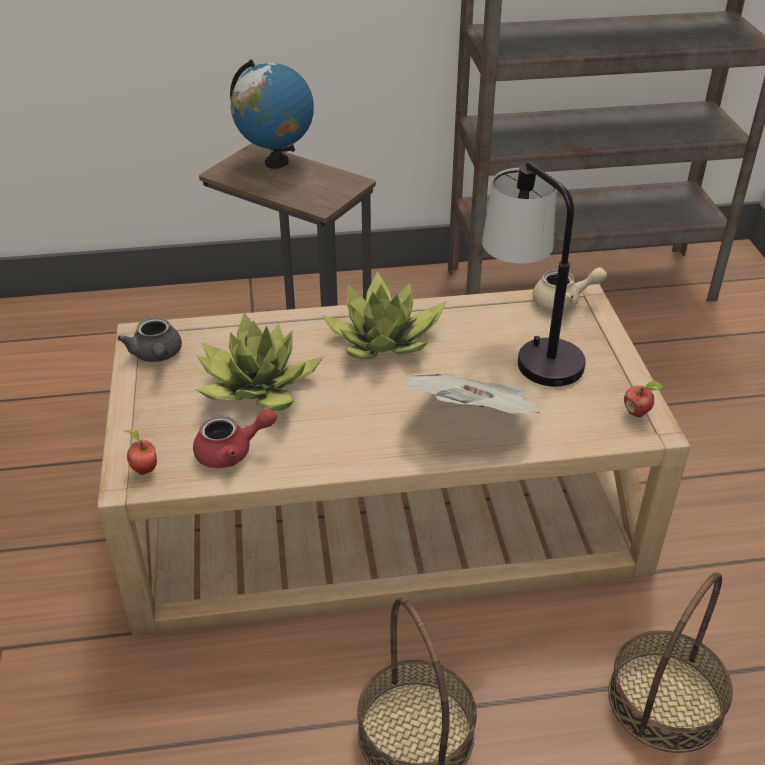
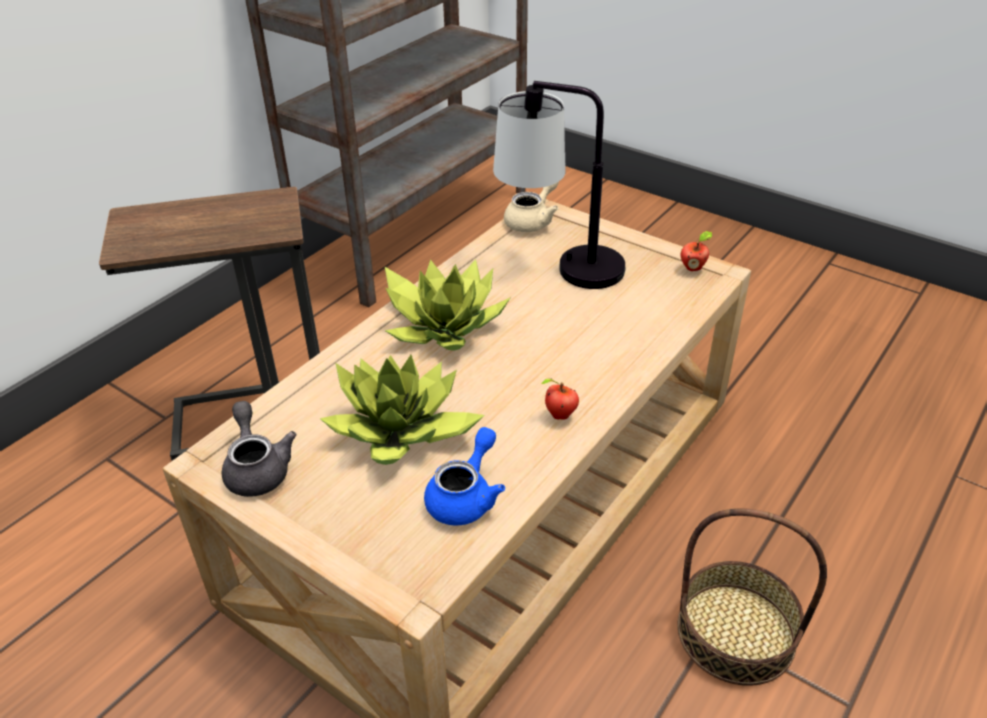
camera: 45 degrees left, 0 degrees up
grey teapot [118,317,182,362] -> grey teapot turned 135 degrees counterclockwise [222,401,296,497]
apple [124,430,157,475] -> apple moved to [541,378,579,420]
red teapot [193,408,277,468] -> blue teapot [424,427,505,525]
globe [230,59,314,169] -> none
newspaper [405,373,539,414] -> none
basket [608,572,733,753] -> none

